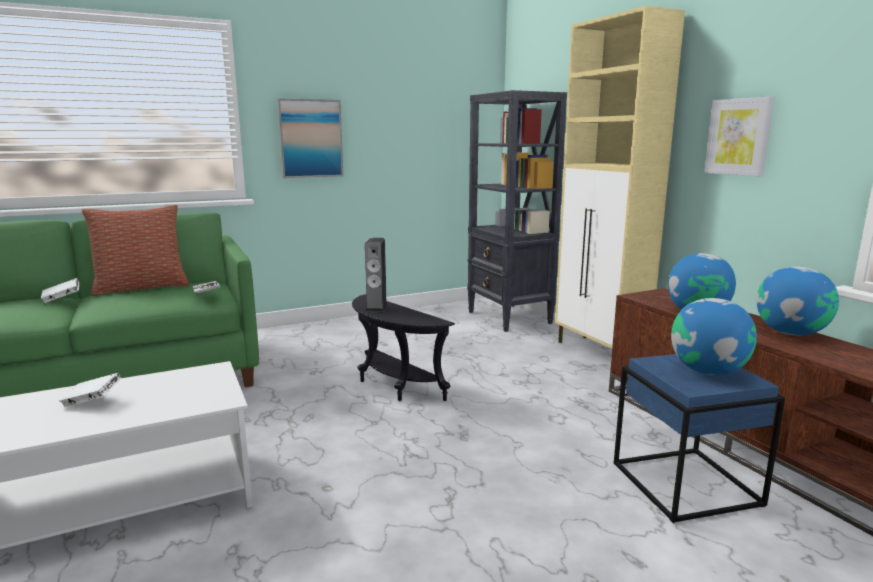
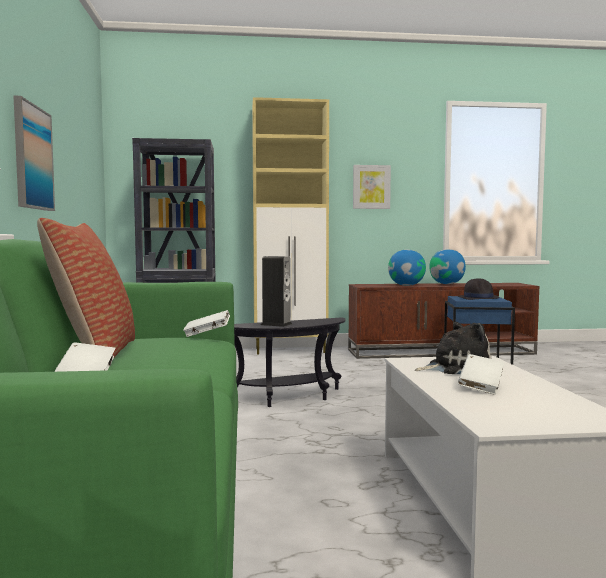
camera: 70 degrees left, 10 degrees down
globe [671,298,757,375] -> black hat [458,278,499,300]
none -> plush toy [415,322,491,374]

